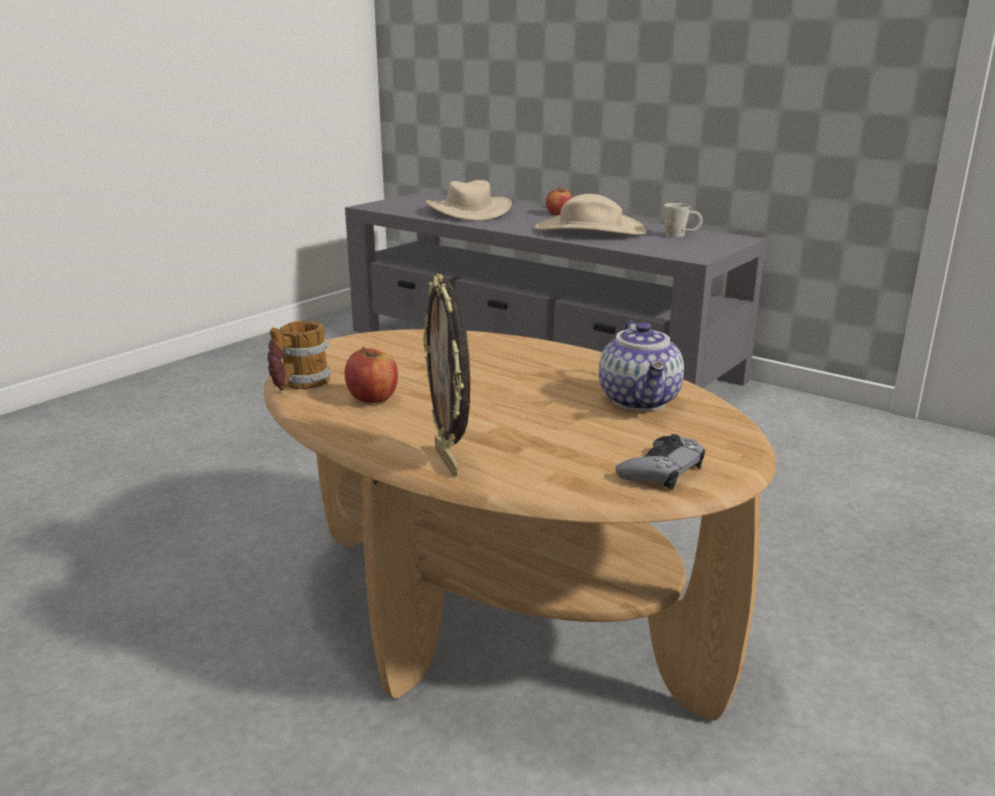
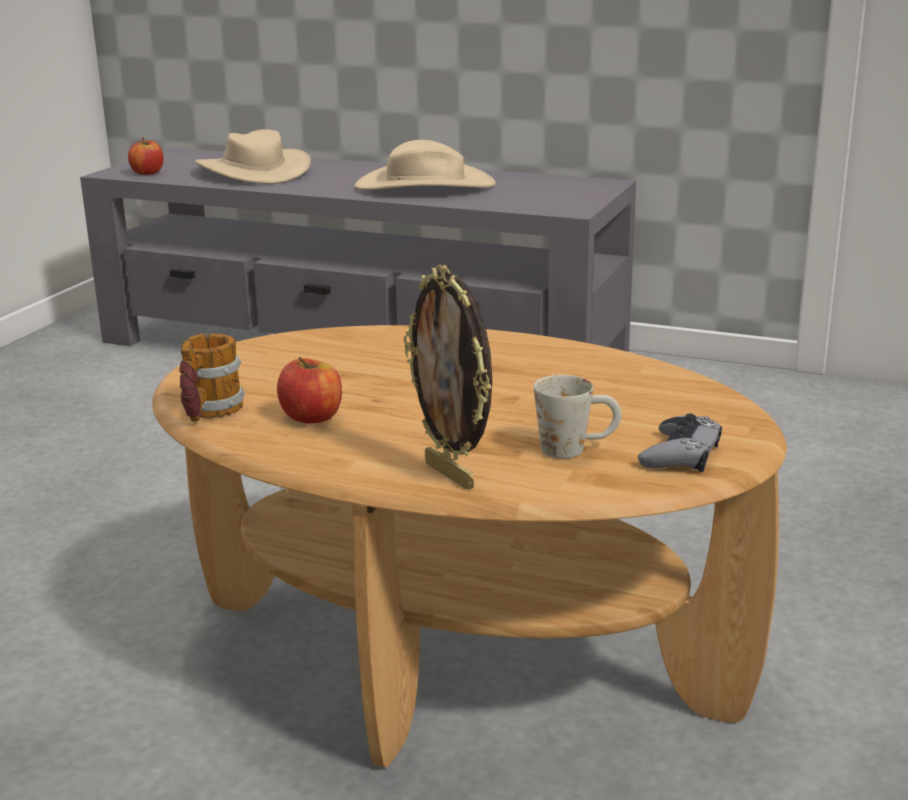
camera: 15 degrees left, 0 degrees up
apple [546,186,572,216] -> apple moved to [128,138,163,175]
teapot [599,321,684,411] -> none
white mug [664,203,702,238] -> white mug moved to [534,375,622,459]

